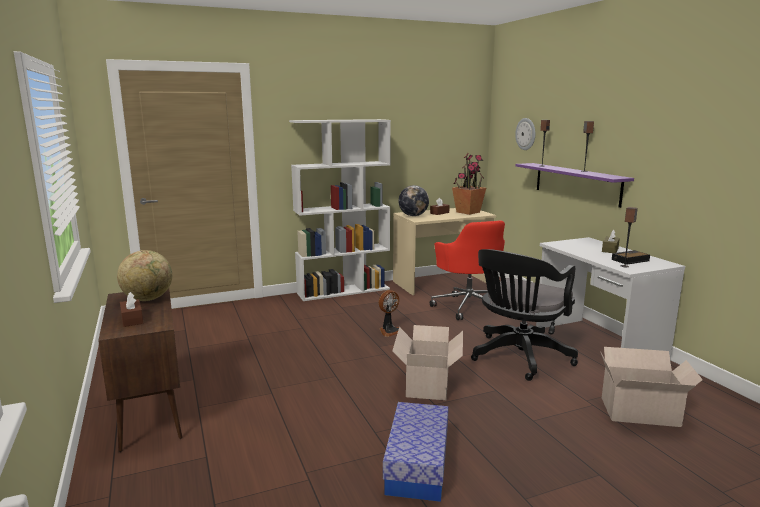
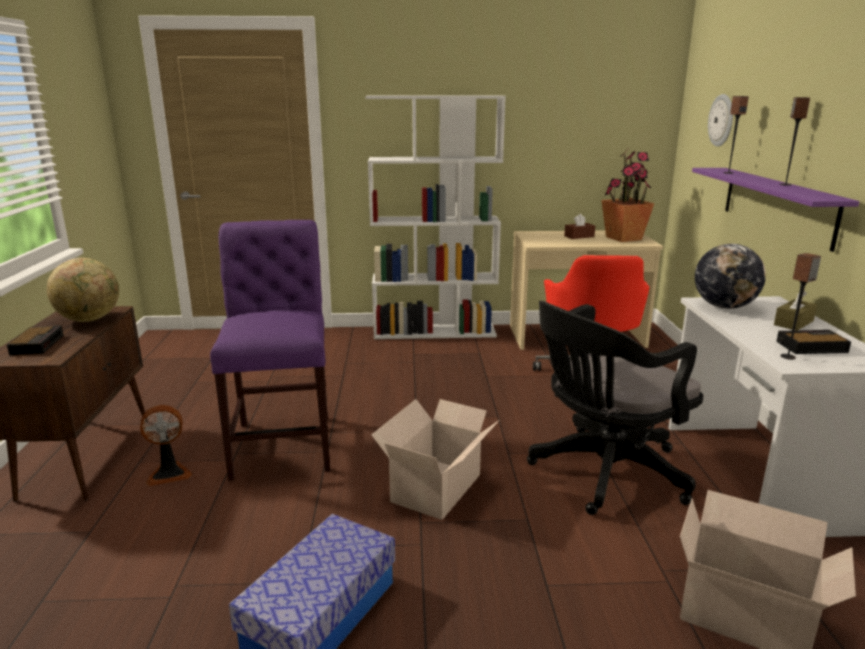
camera: 20 degrees right, 5 degrees up
brown tissue box [120,292,143,327] -> alarm clock [7,326,64,355]
fan [378,290,404,337] -> fan moved to [140,405,192,486]
globe [398,185,429,216] -> globe moved to [695,244,766,309]
none -> purple chair [210,220,330,481]

